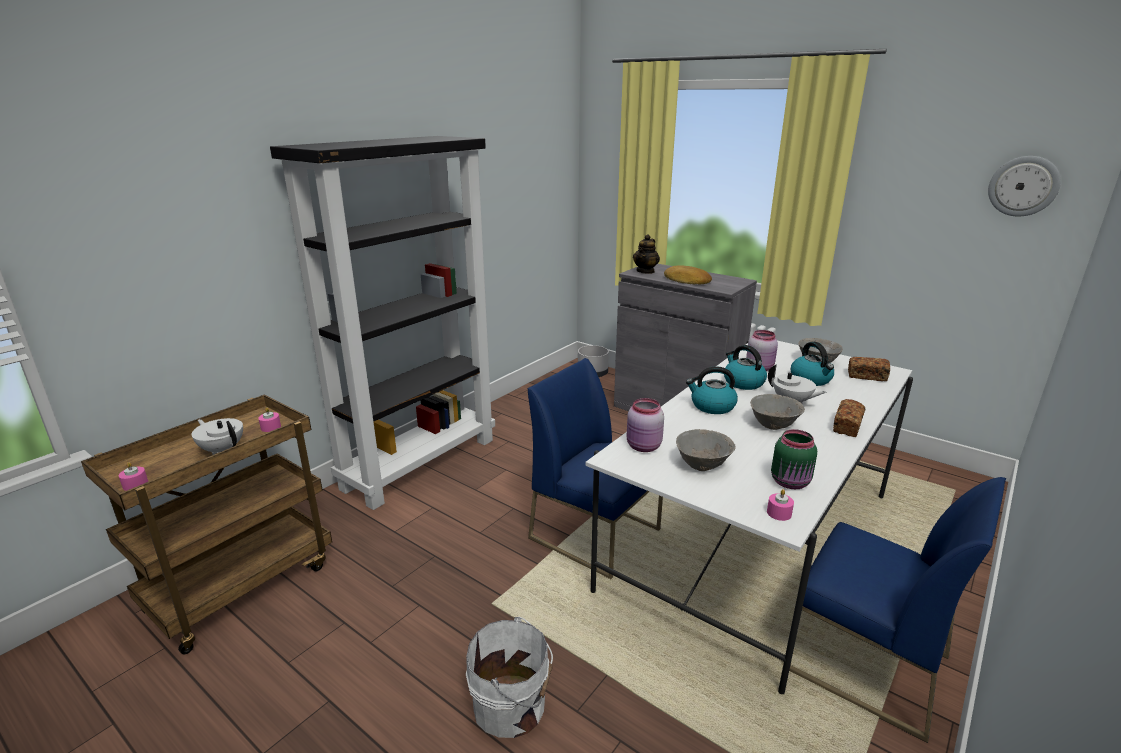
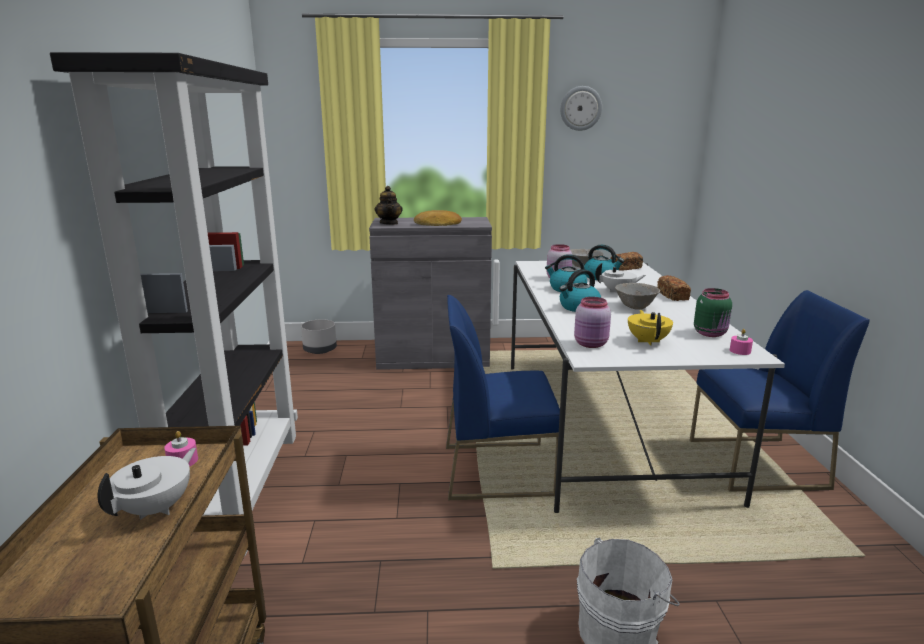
camera: 40 degrees left, 5 degrees down
pink candle [119,462,148,491] -> none
white teapot [191,418,243,455] -> white teapot turned 120 degrees clockwise [98,448,196,519]
grey bowl [676,429,736,471] -> yellow teapot [628,310,673,346]
wall clock [988,156,1061,216] -> wall clock moved to [560,86,602,131]

